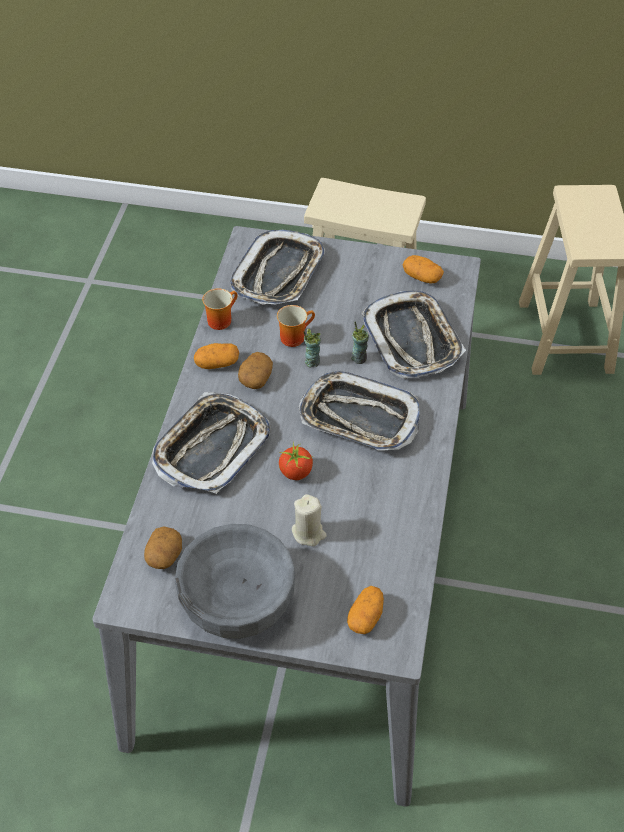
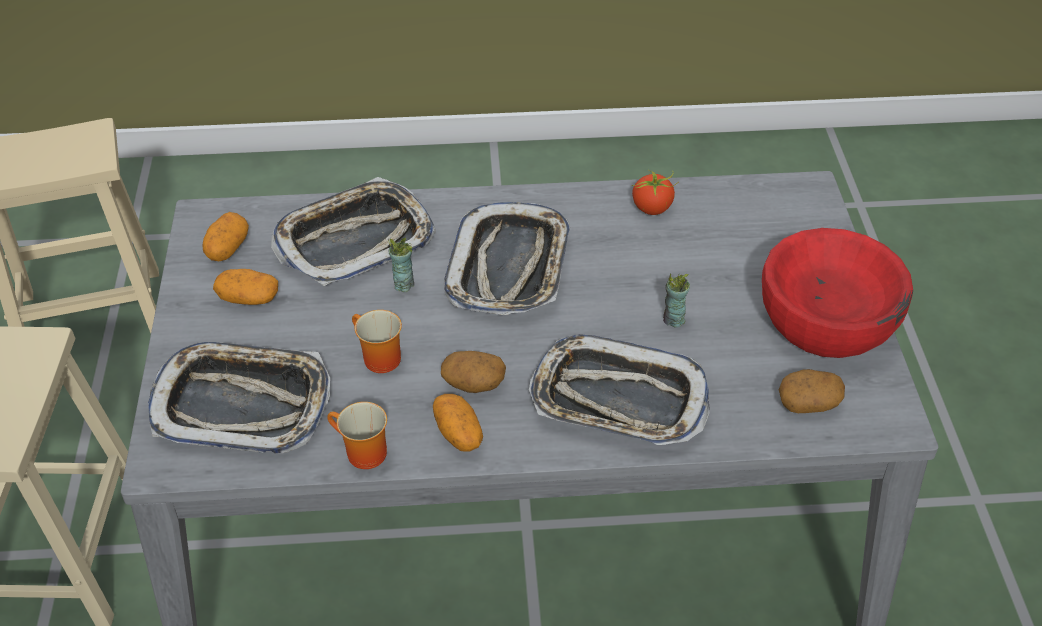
camera: 105 degrees left, 5 degrees down
grey bowl [175,524,295,639] -> red bowl [762,228,913,358]
tomato [279,443,313,480] -> tomato moved to [632,170,679,215]
beige candle [292,494,327,546] -> none
cup [303,329,321,367] -> cup moved to [663,273,690,328]
potato [347,586,384,634] -> potato moved to [213,269,278,305]

